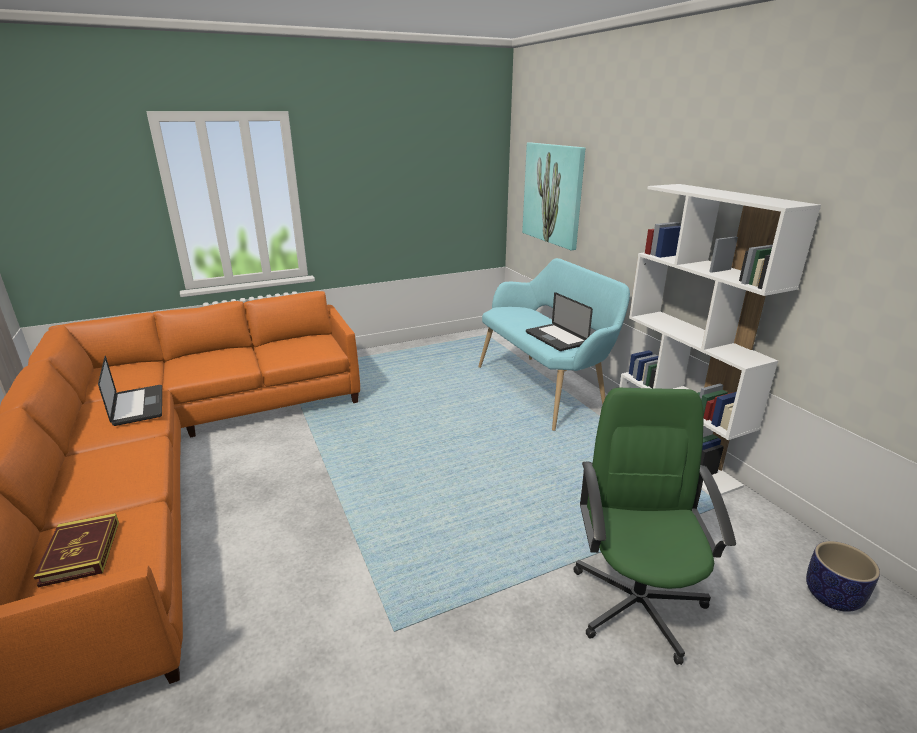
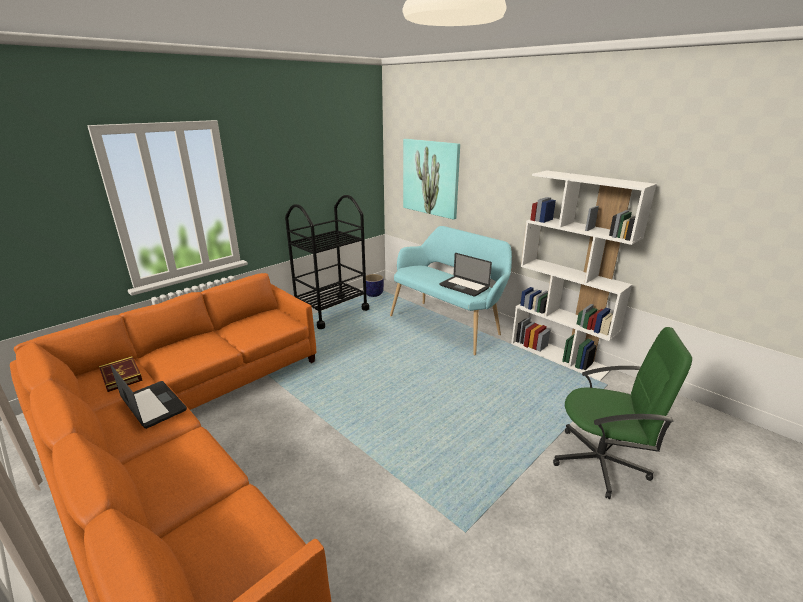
camera: 20 degrees left, 0 degrees up
book [33,513,119,588] -> book moved to [99,356,143,392]
green office chair [573,388,736,665] -> green office chair turned 120 degrees clockwise [553,327,692,499]
planter [806,541,880,612] -> planter moved to [366,274,384,297]
none -> black cart [285,195,369,329]

